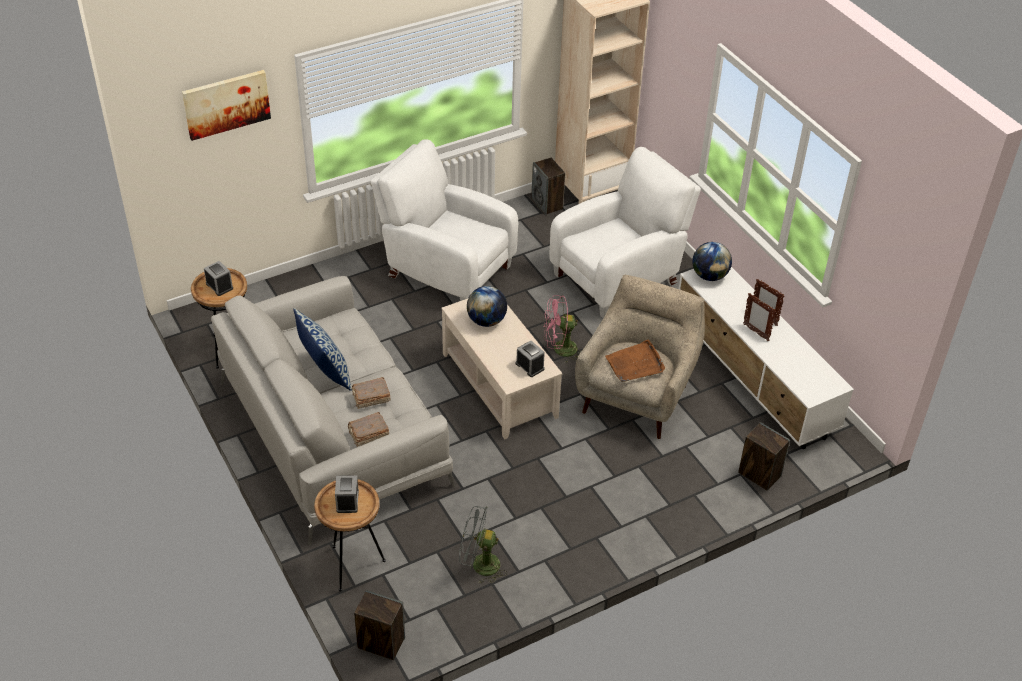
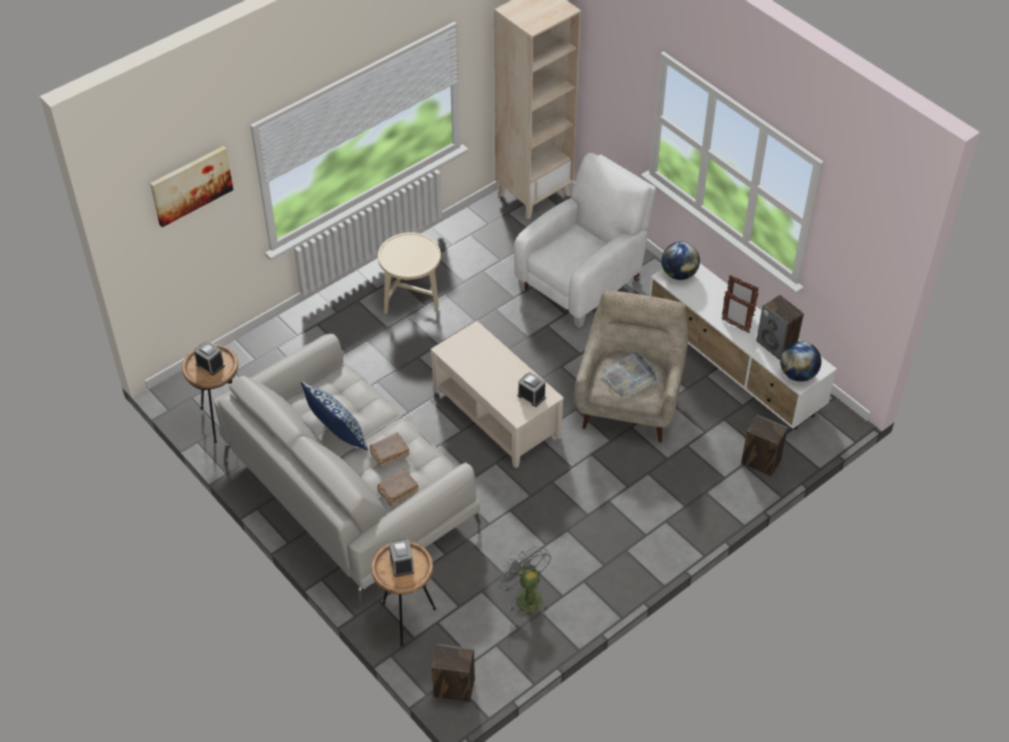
camera: 10 degrees left, 5 degrees up
white armchair [371,139,518,301] -> beige side table [378,233,441,314]
grey fan [459,506,507,584] -> grey fan turned 60 degrees clockwise [496,546,551,619]
globe [467,286,507,327] -> globe moved to [780,341,821,382]
speaker [531,158,565,215] -> speaker moved to [756,295,804,360]
pink fan [544,295,581,363] -> none
brown tray [605,340,665,382] -> grey tray [600,350,659,397]

